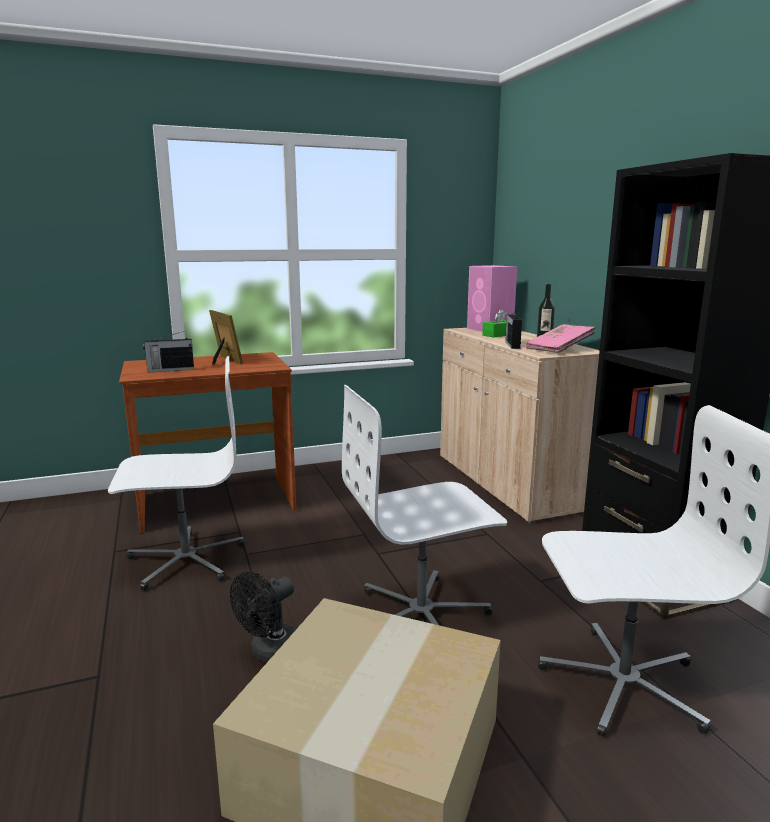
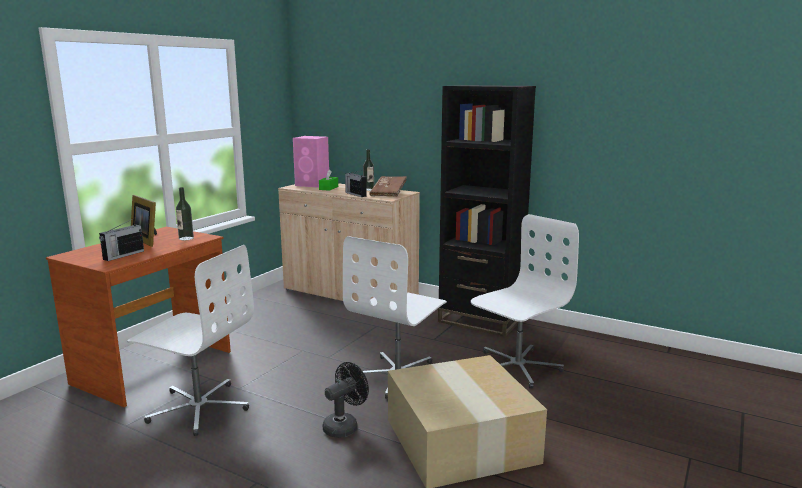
camera: 40 degrees left, 0 degrees up
white office chair [108,356,245,590] -> white office chair turned 75 degrees clockwise [127,245,254,436]
picture frame [209,310,243,365] -> picture frame turned 150 degrees counterclockwise [131,195,157,247]
black fan [230,571,296,662] -> black fan turned 135 degrees counterclockwise [323,362,369,438]
pink book [526,324,596,353] -> brown book [369,176,407,196]
none -> bottle [176,187,194,240]

